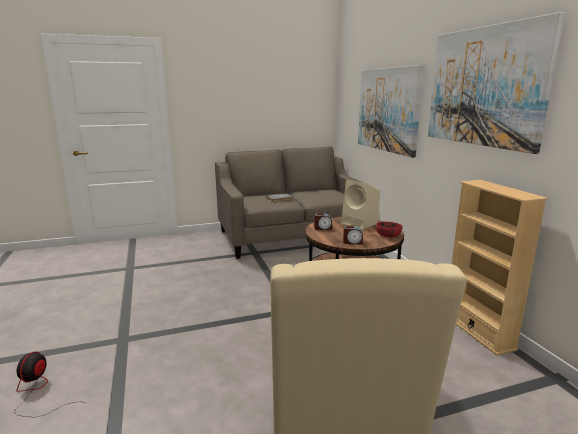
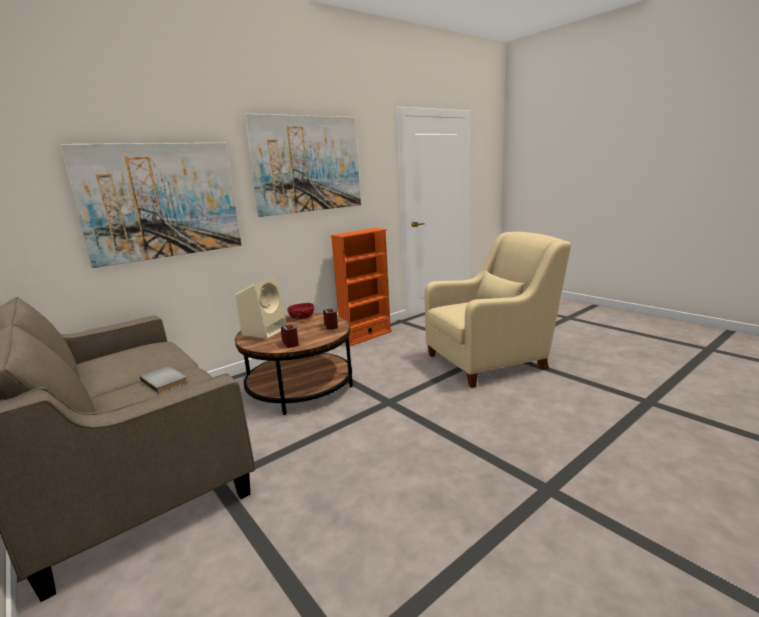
camera: 110 degrees left, 0 degrees up
fan [15,352,87,418] -> none
beige bookcase [452,180,548,356] -> orange bookcase [330,228,392,346]

